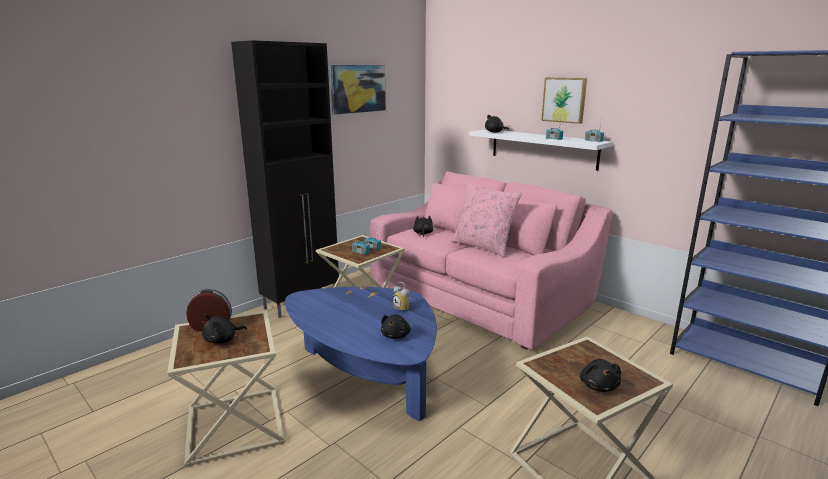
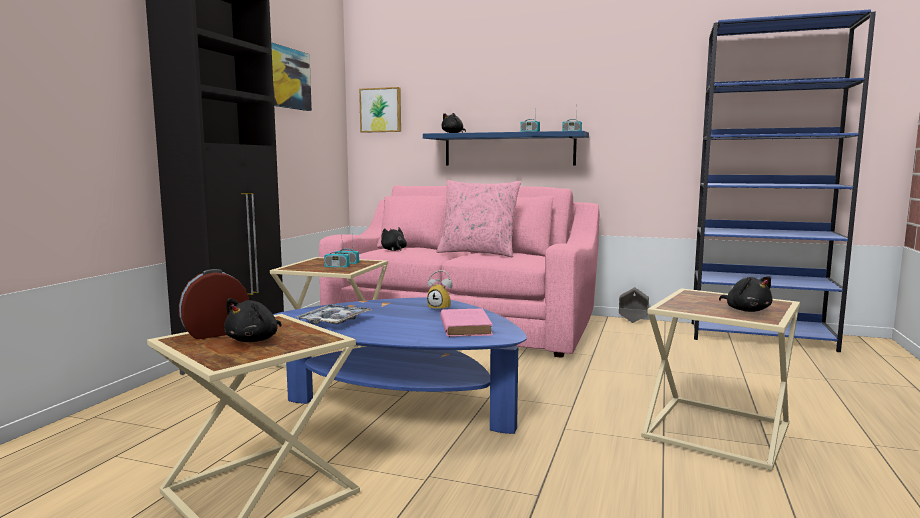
camera: 25 degrees left, 10 degrees down
black plush toy [381,314,411,339] -> pink book [440,309,493,337]
white shelf [469,129,613,170] -> blue shelf [423,131,589,166]
picture [541,78,587,124] -> picture moved to [359,87,401,133]
none -> tray [296,304,371,324]
none -> grey planter [619,287,649,323]

